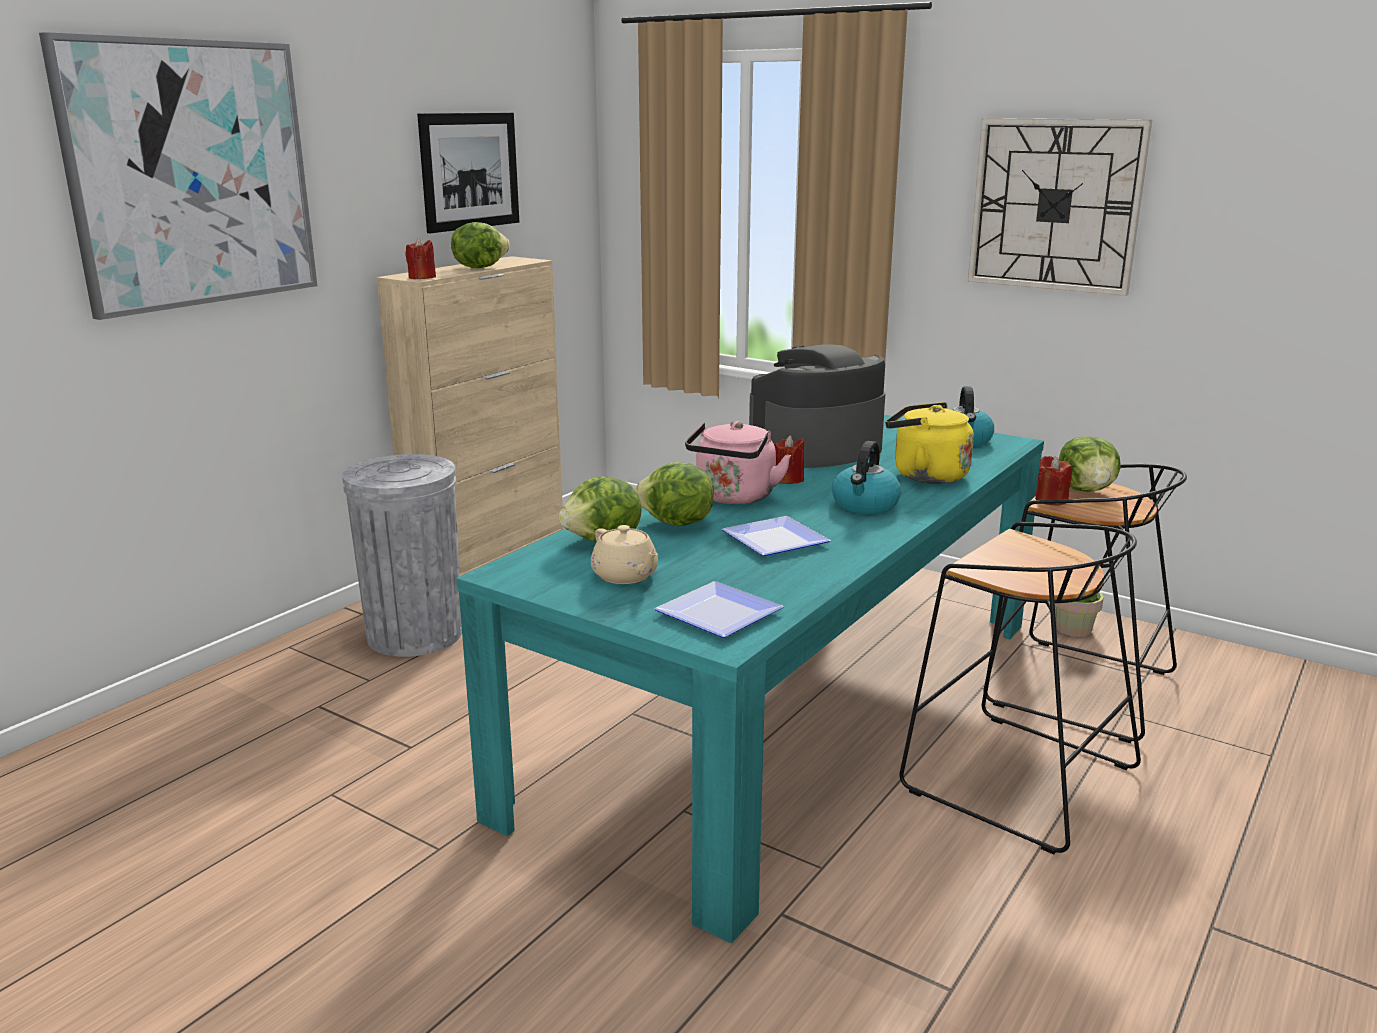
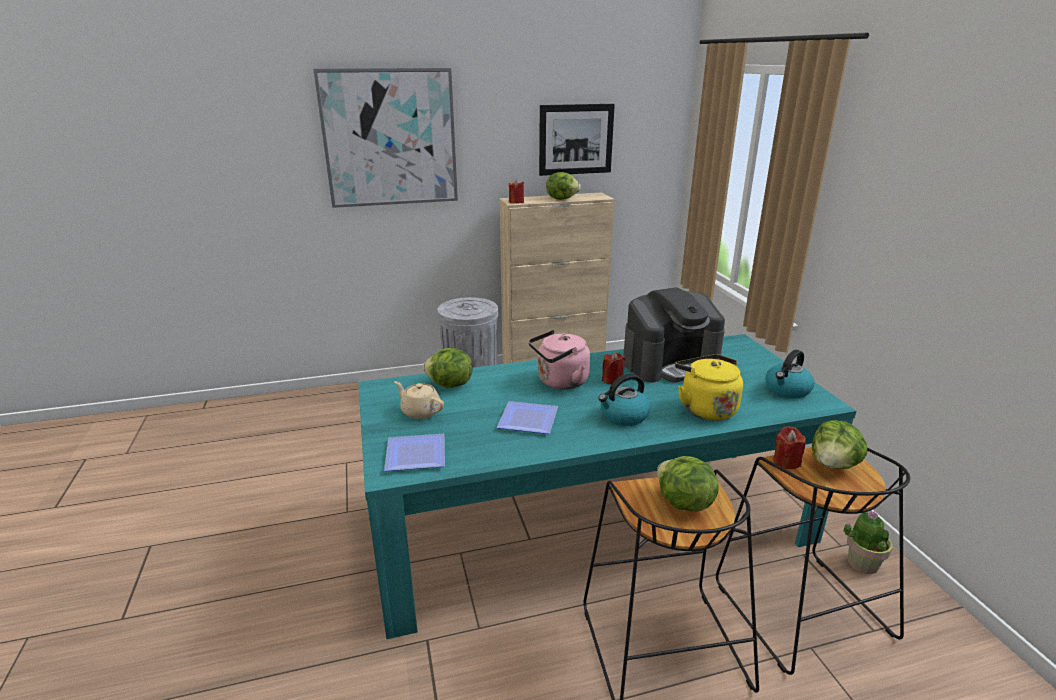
camera: 40 degrees right, 5 degrees up
beige teapot [591,525,658,584] -> beige teapot turned 120 degrees clockwise [394,381,444,419]
lettuce [635,462,714,526] -> lettuce moved to [657,456,719,512]
coffee machine [749,344,885,468] -> coffee machine turned 150 degrees clockwise [624,287,725,383]
wall clock [968,118,1152,296] -> none

